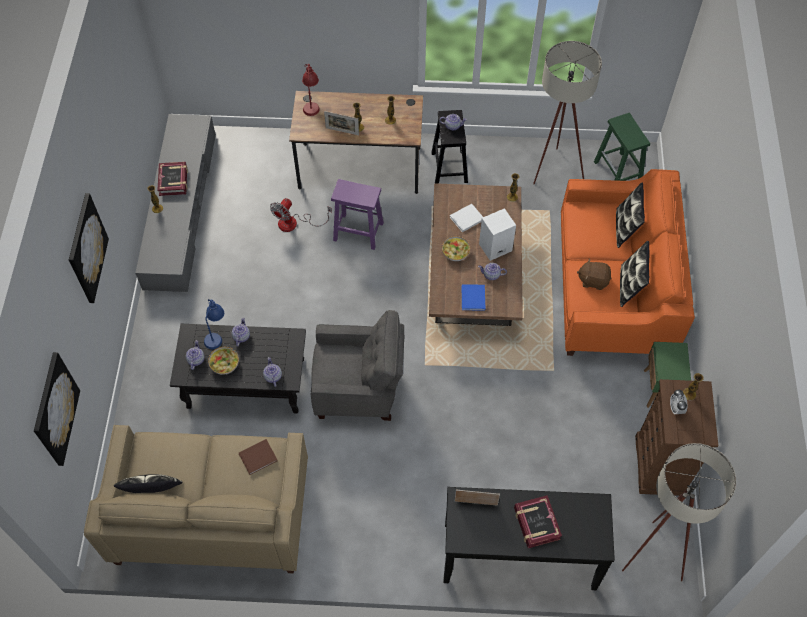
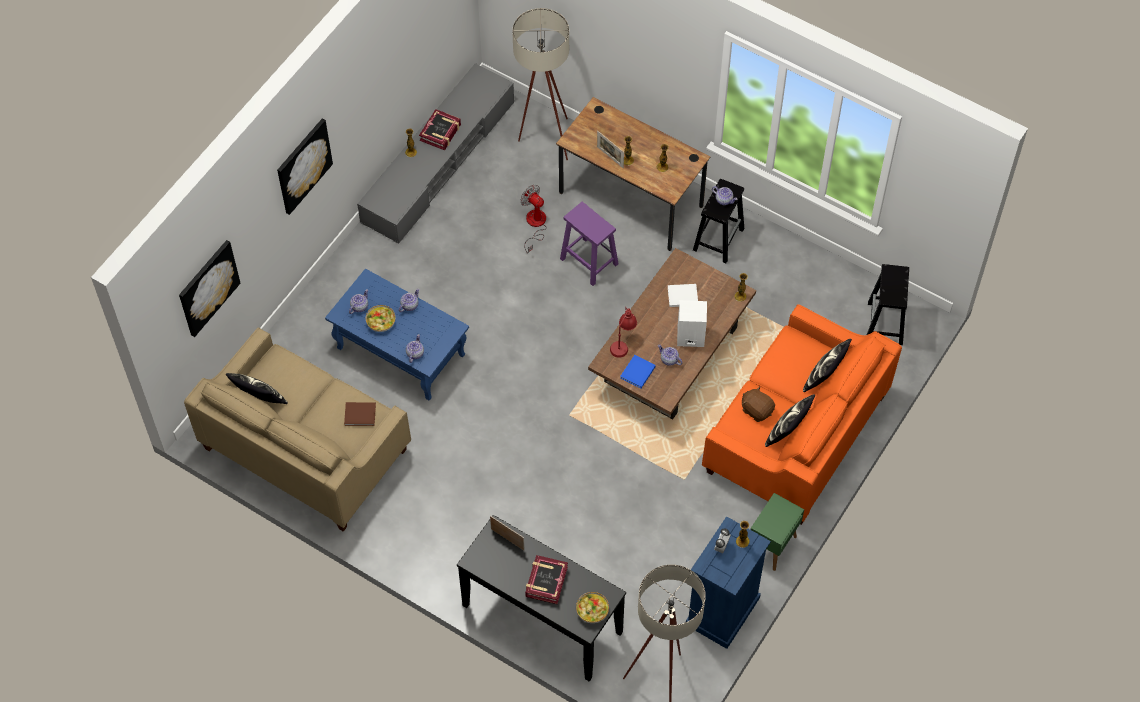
camera: 30 degrees right, 0 degrees up
black coffee table [170,324,306,413] -> blue coffee table [325,268,469,401]
blue table lamp [204,299,224,349] -> none
fan [270,198,332,232] -> fan turned 75 degrees clockwise [520,185,547,253]
red table lamp [302,64,320,116] -> red table lamp moved to [610,308,637,358]
grey armchair [310,310,404,421] -> none
bowl [442,236,470,261] -> bowl moved to [576,592,609,623]
beige floor lamp [533,41,602,184] -> beige floor lamp moved to [512,8,569,160]
green stool [594,113,650,181] -> black stool [867,264,909,345]
brown dresser [635,379,718,496] -> blue dresser [686,516,771,649]

